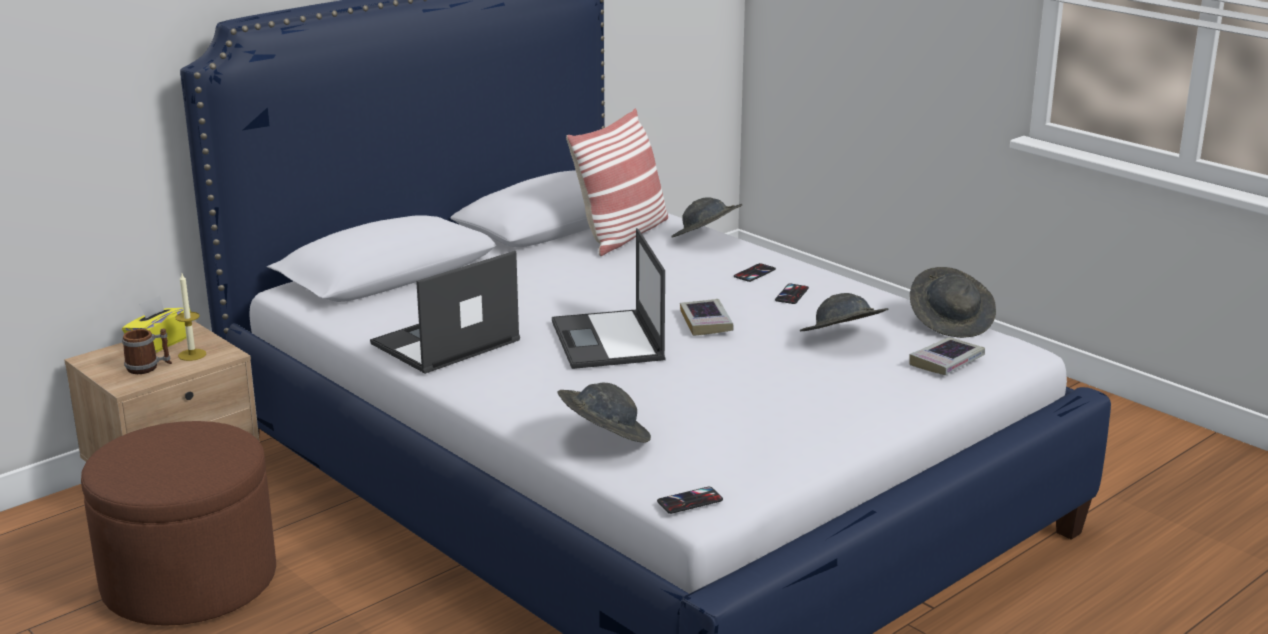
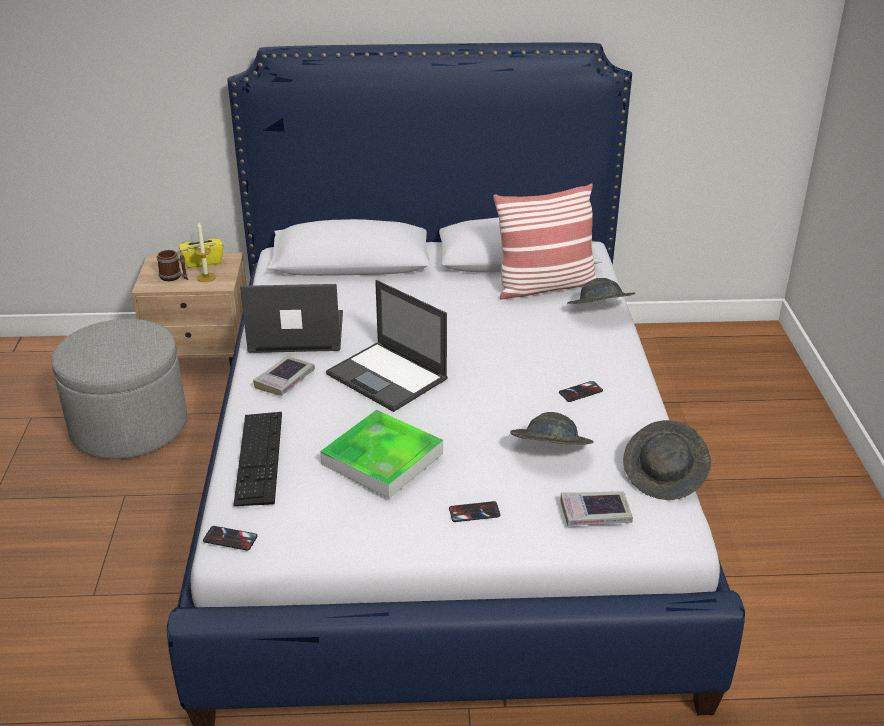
camera: 40 degrees right, 10 degrees up
brown ottoman [81,421,276,626] -> grey ottoman [51,319,187,459]
laptop [552,228,666,369] -> laptop turned 75 degrees counterclockwise [326,280,448,412]
grey hat [558,383,651,443] -> keyboard [233,412,282,506]
book [680,299,734,336] -> book moved to [253,356,315,396]
phone [734,263,776,282] -> phone moved to [449,501,500,522]
none -> tray [320,410,443,498]

